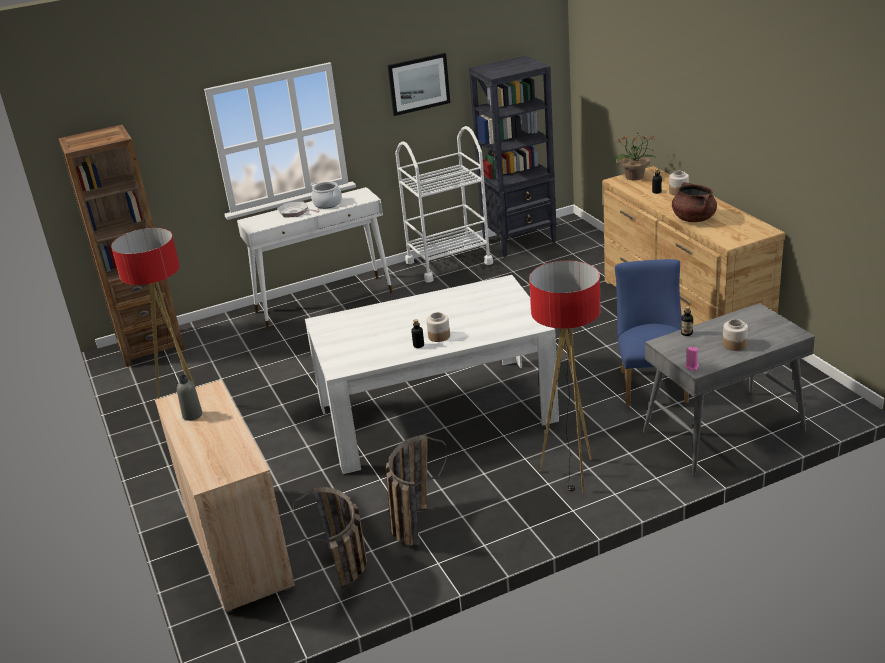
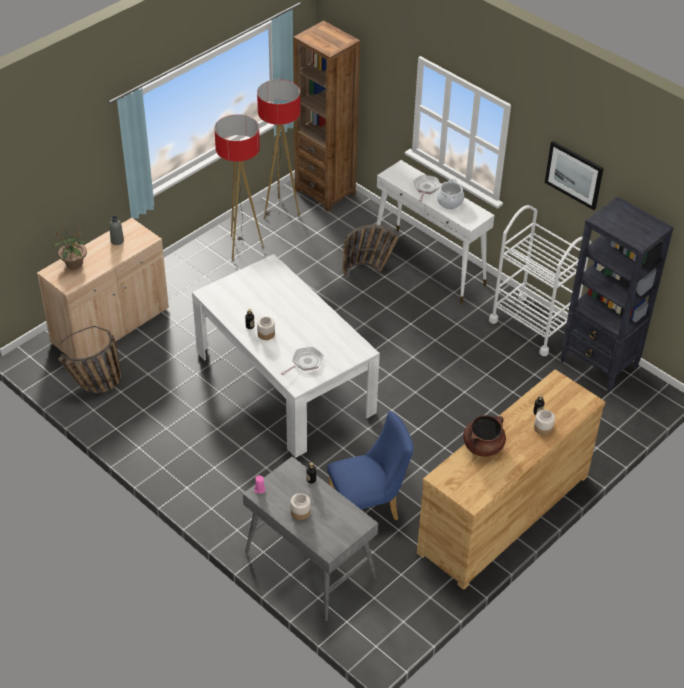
camera: 65 degrees right, 15 degrees up
basket [386,435,447,547] -> basket moved to [342,225,399,279]
floor lamp [529,261,600,493] -> floor lamp moved to [257,79,300,219]
potted plant [617,132,656,180] -> potted plant moved to [53,225,87,269]
none -> frying pan [281,347,323,375]

